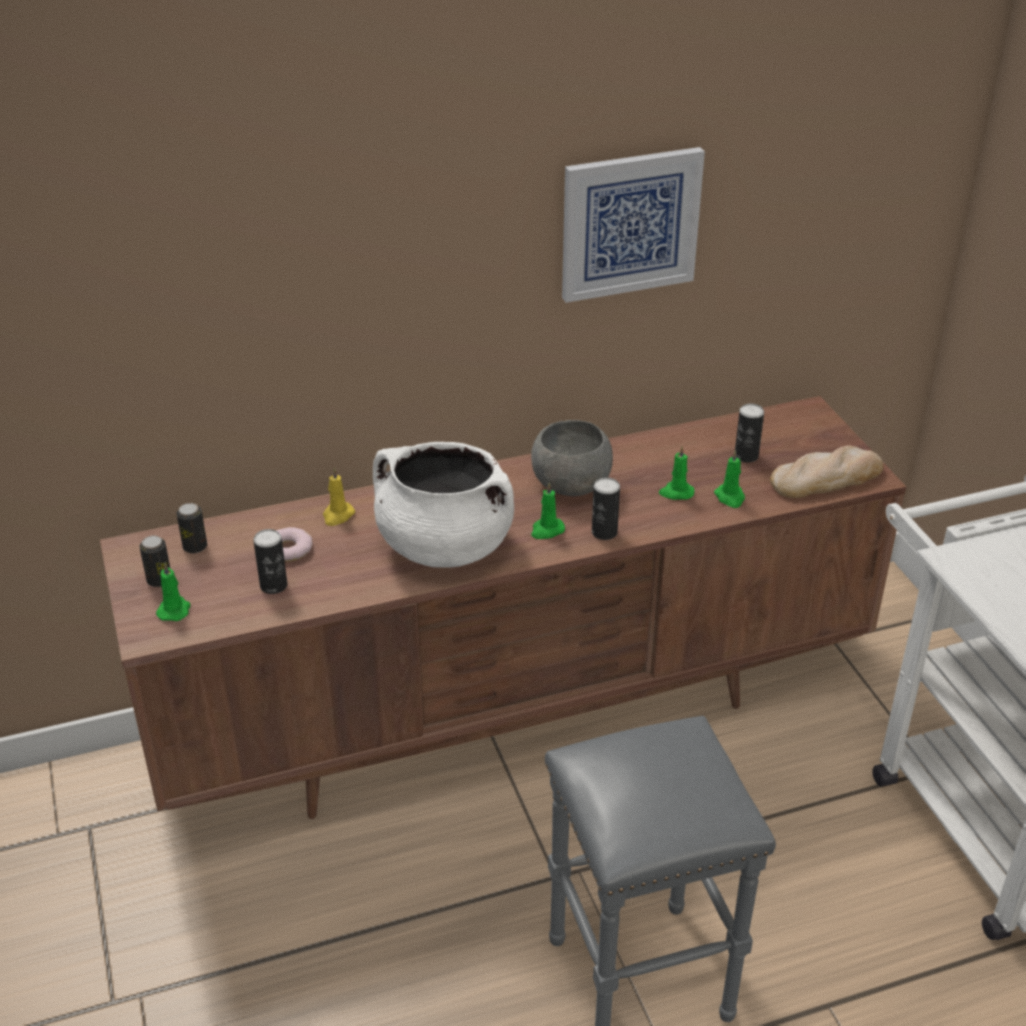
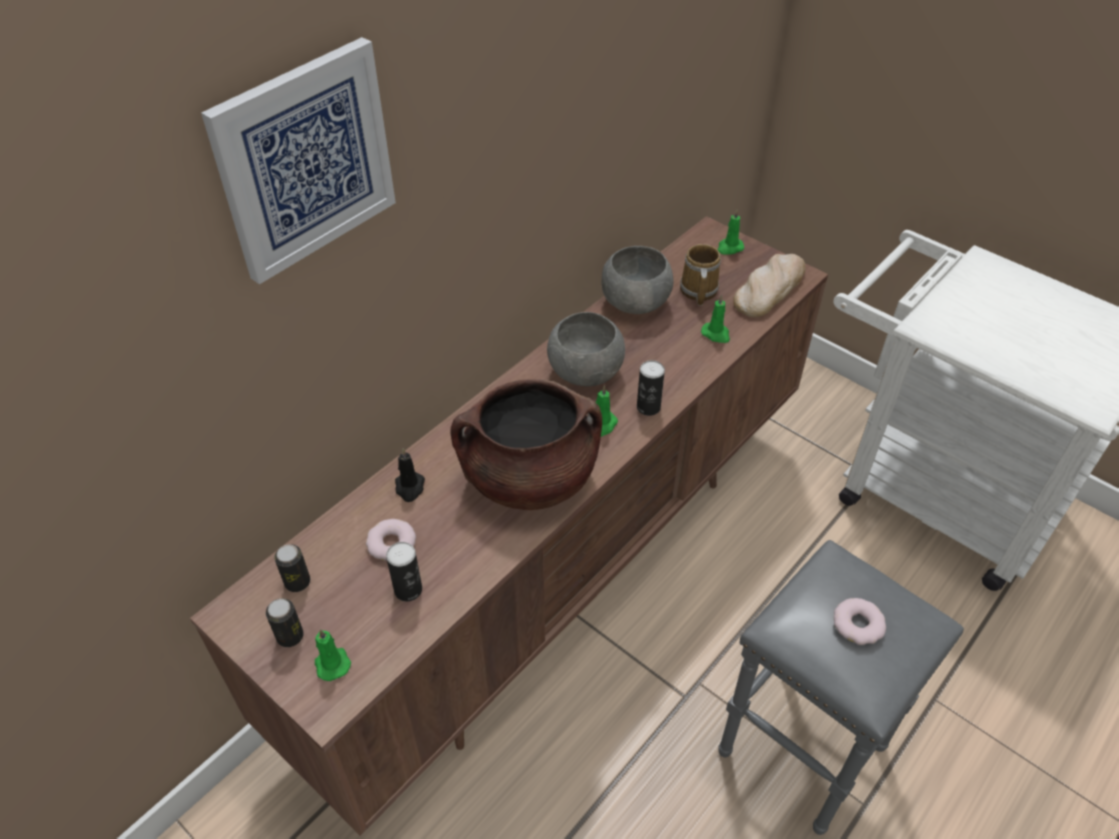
camera: 30 degrees left, 10 degrees up
yellow candle [323,468,355,526] -> black candle [395,449,425,502]
white cooking pot [373,442,514,568] -> brown cooking pot [450,379,602,510]
picture [562,147,705,303] -> picture moved to [201,37,396,284]
green candle [659,446,694,500] -> green candle moved to [718,209,744,254]
can [735,404,764,462] -> mug [680,244,721,306]
none -> grey bowl [602,246,674,314]
none -> donut [834,598,886,645]

